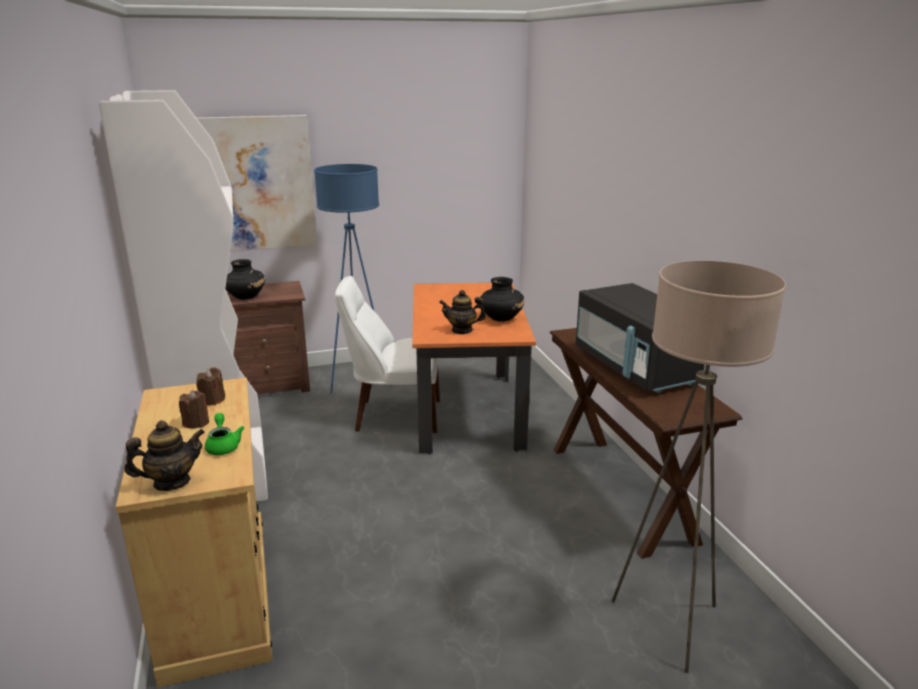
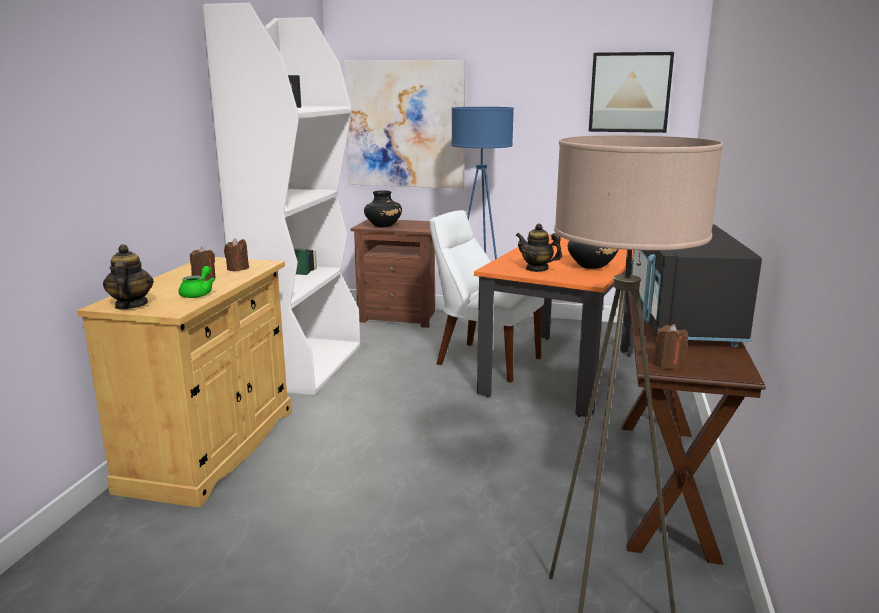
camera: 30 degrees right, 5 degrees down
teapot [125,420,205,491] -> teapot turned 105 degrees counterclockwise [103,244,154,309]
none -> picture [589,52,674,133]
none -> brown candle [653,324,688,370]

